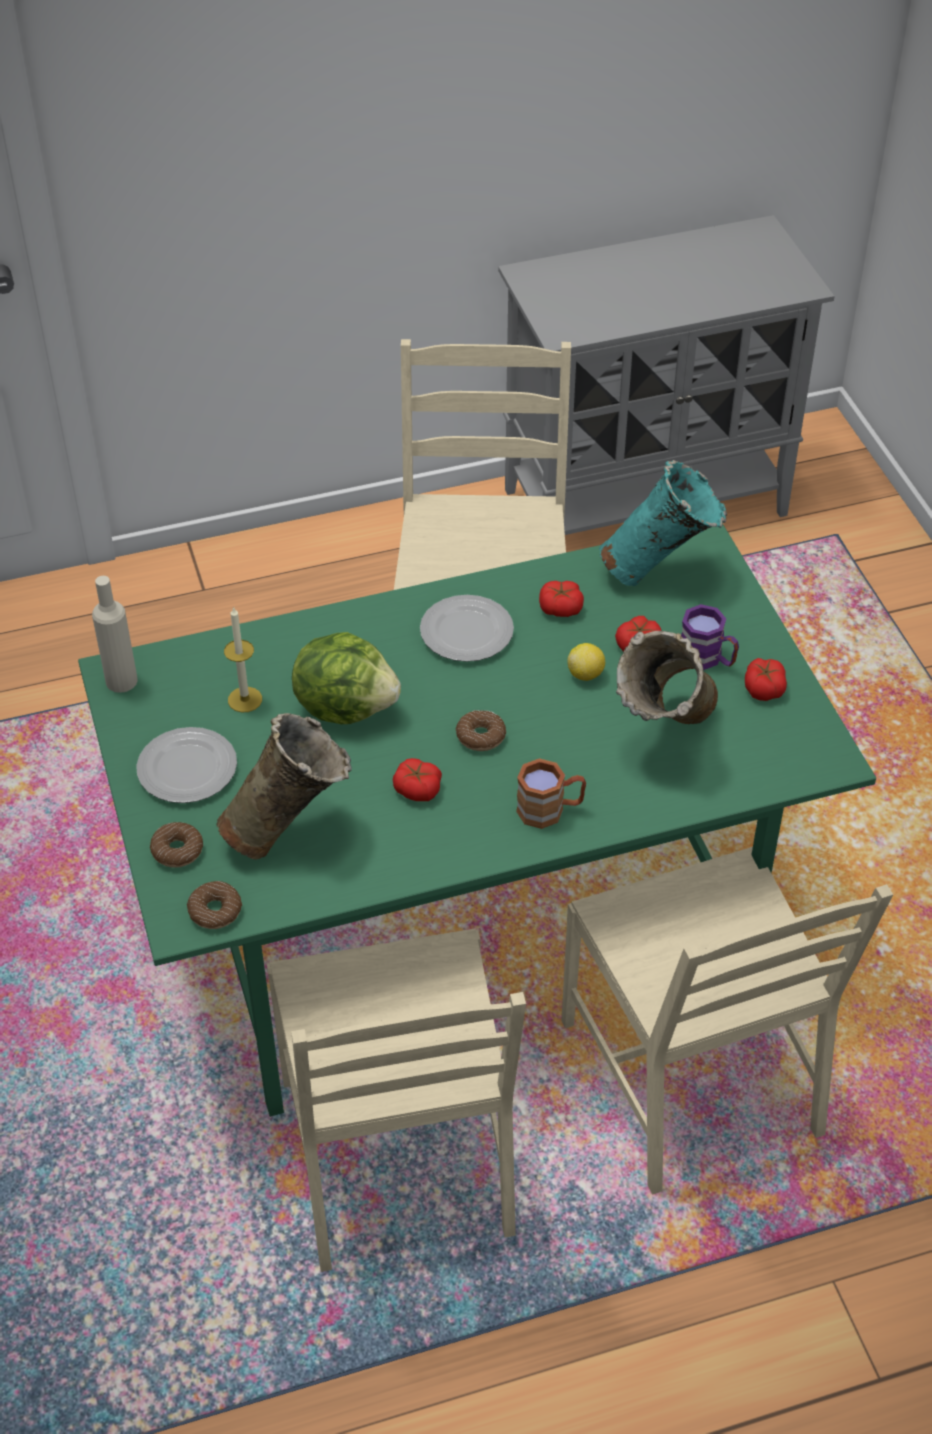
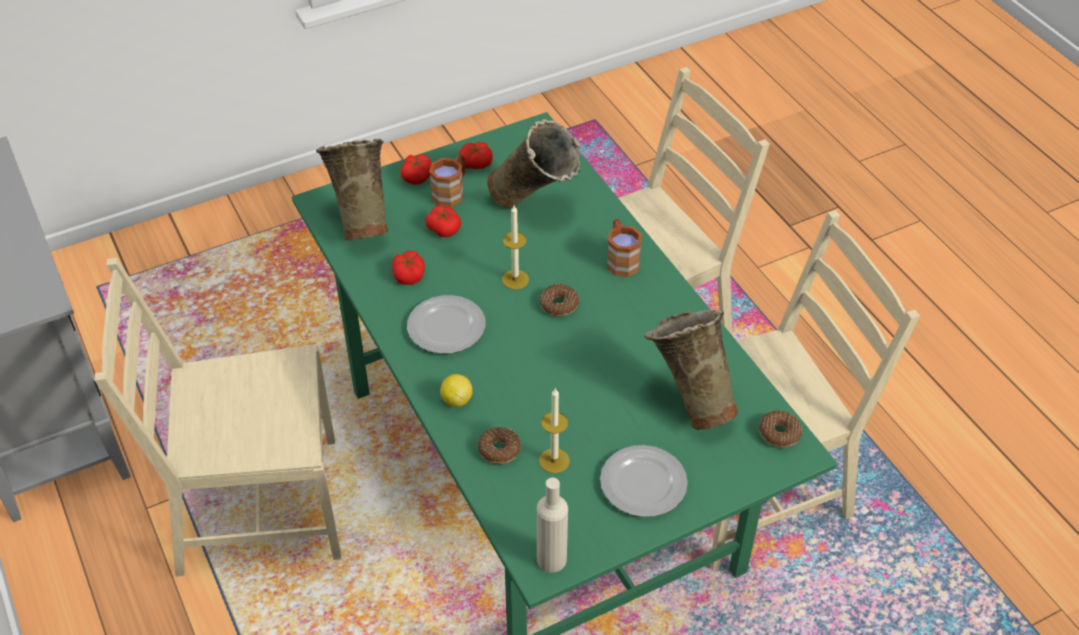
camera: 100 degrees left, 0 degrees up
donut [150,822,203,868] -> donut moved to [478,427,521,464]
lettuce [292,632,401,724] -> none
tomato [393,758,442,801] -> tomato moved to [400,154,431,185]
lemon [567,643,605,681] -> lemon moved to [440,374,473,407]
turquoise vase [599,460,727,586] -> beige vase [316,138,388,241]
purple mug [681,604,739,670] -> brown mug [429,155,465,207]
none -> candle [502,206,529,290]

